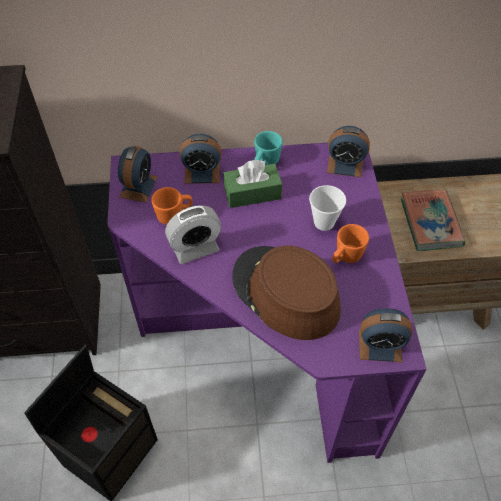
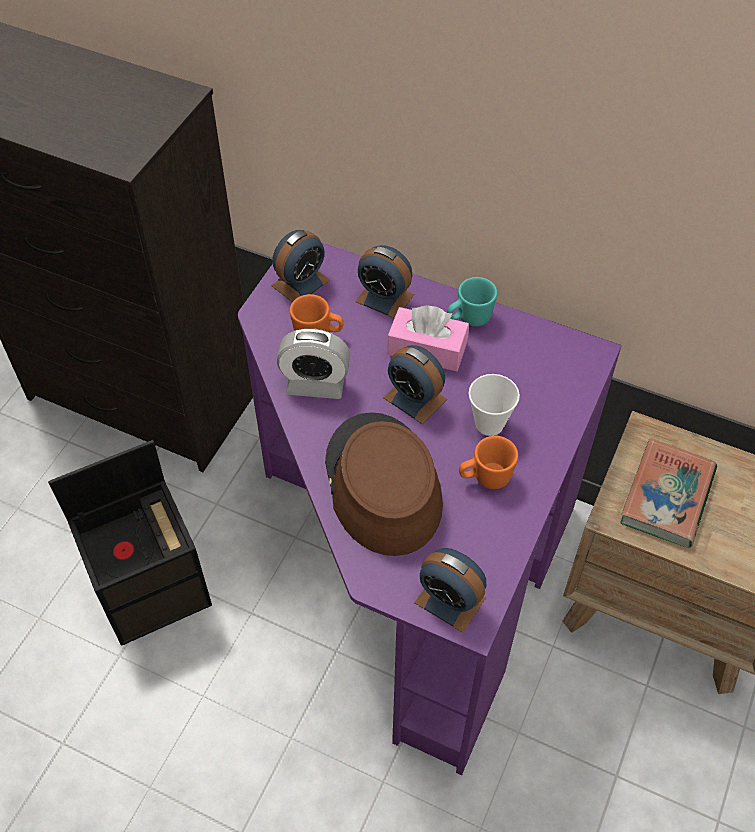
camera: 30 degrees right, 0 degrees up
green tissue box [223,160,282,208] -> pink tissue box [388,305,469,371]
alarm clock [327,126,370,177] -> alarm clock moved to [383,345,447,424]

